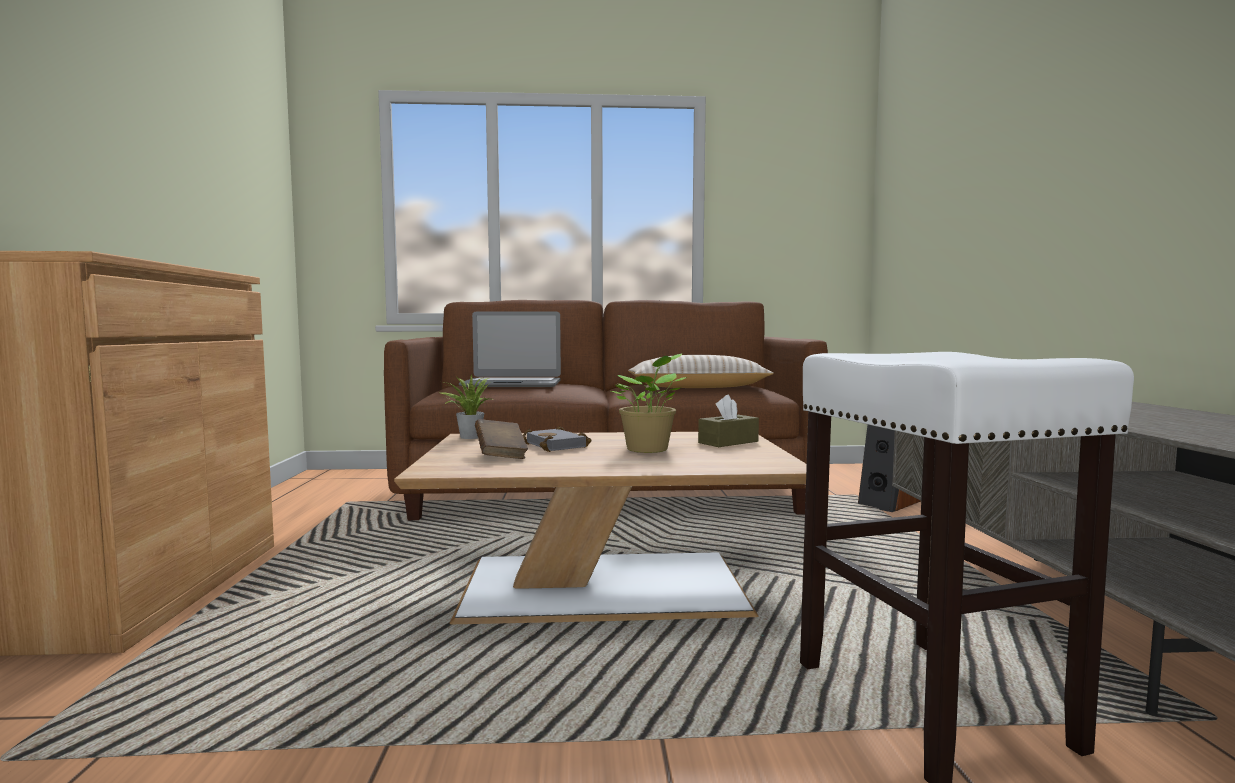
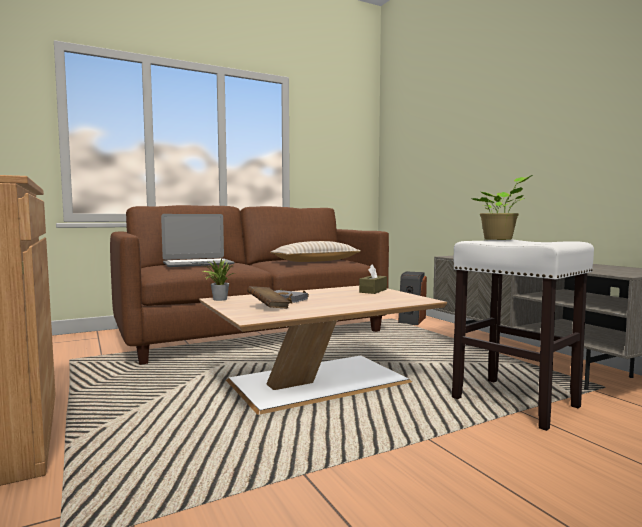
camera: 25 degrees left, 0 degrees up
potted plant [611,354,687,453] -> potted plant moved to [472,175,533,240]

